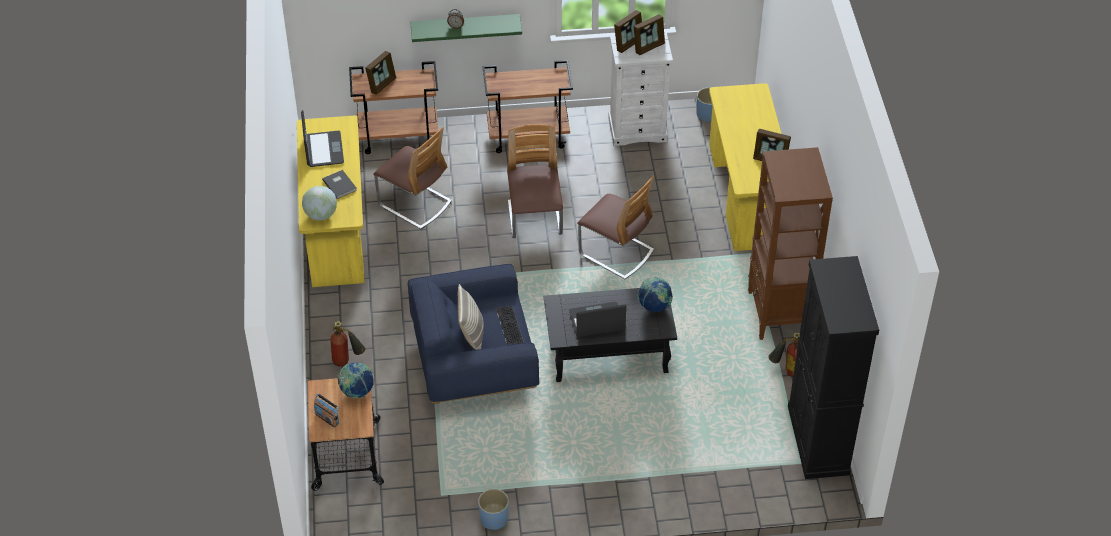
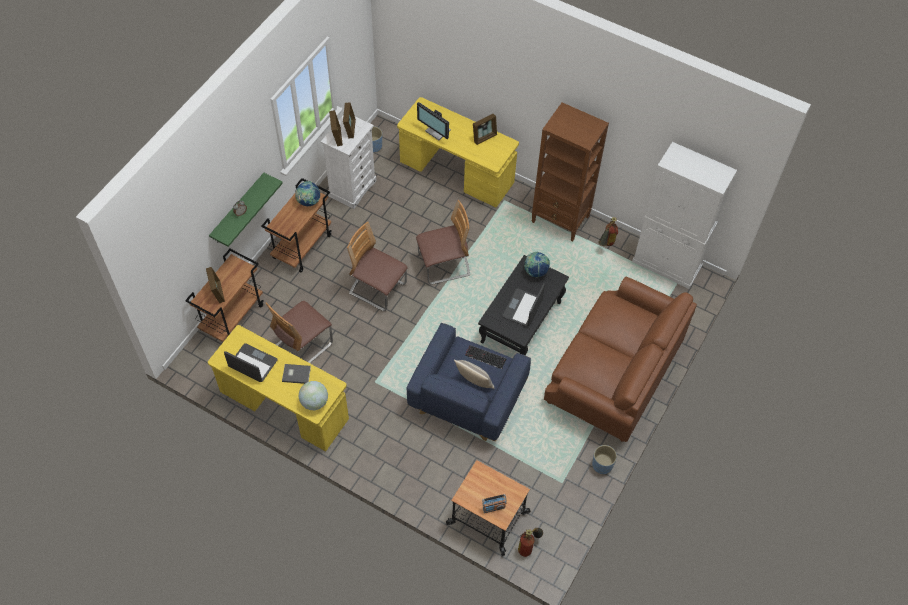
camera: 55 degrees left, 10 degrees up
fire extinguisher [330,321,365,367] -> fire extinguisher moved to [518,528,543,557]
globe [337,363,373,399] -> globe moved to [295,181,320,206]
chair [373,127,452,229] -> chair turned 150 degrees clockwise [266,301,333,363]
black cabinet [788,256,879,479] -> white cabinet [632,142,737,289]
none -> monitor [417,102,451,140]
none -> brown sofa [544,276,697,442]

